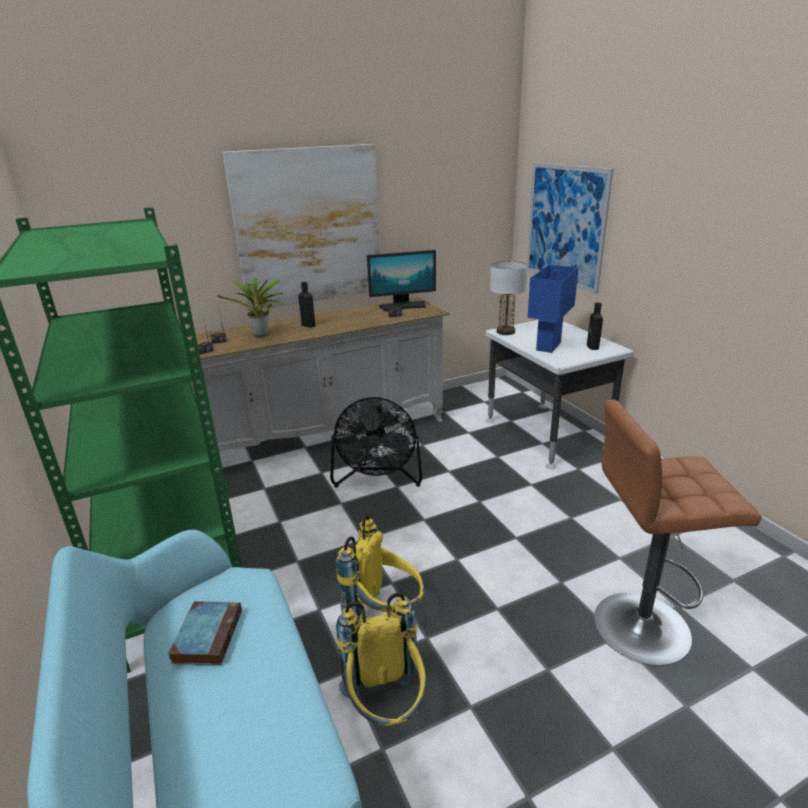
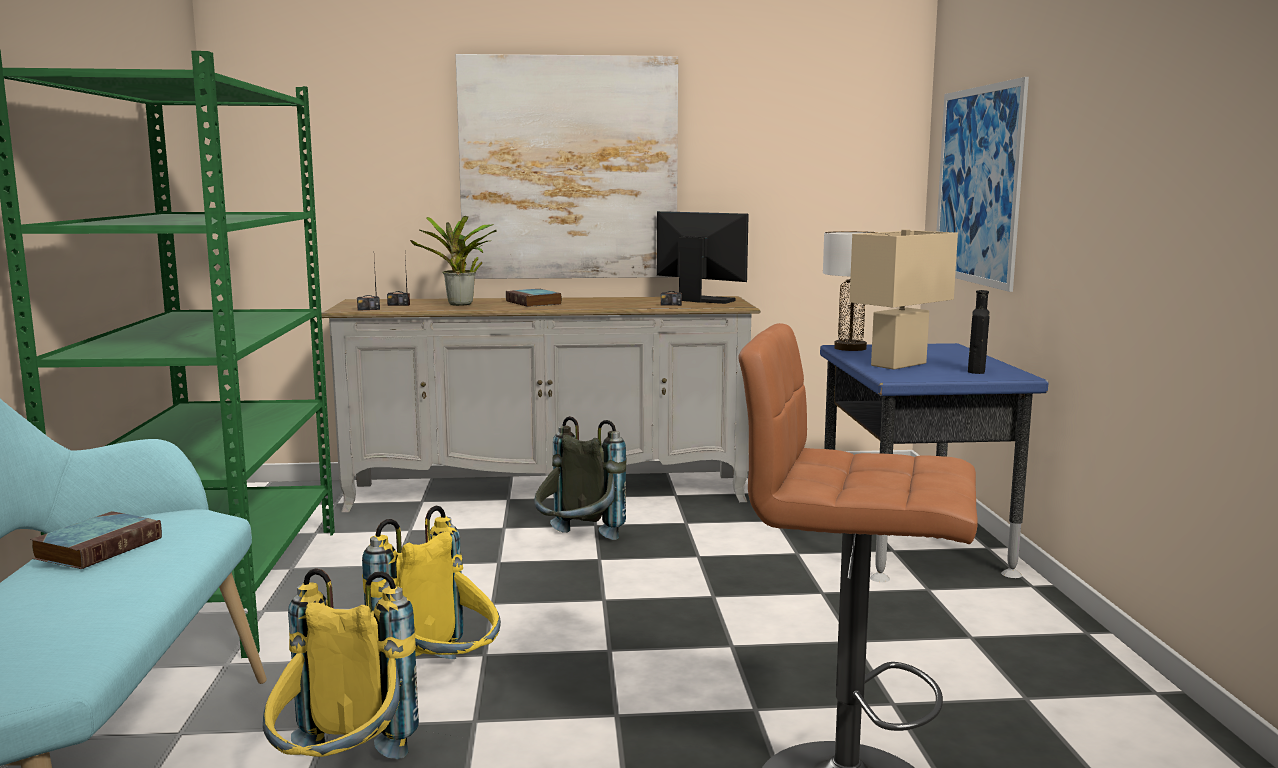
camera: 20 degrees right, 15 degrees down
black bottle [298,282,315,328] -> book [506,289,562,307]
black fan [330,397,422,488] -> grey backpack [534,416,627,540]
monitor [367,250,436,312] -> monitor turned 150 degrees counterclockwise [657,211,749,304]
white desk [486,320,634,469] -> blue desk [820,343,1049,582]
blue table lamp [527,265,579,353] -> beige table lamp [849,229,958,370]

